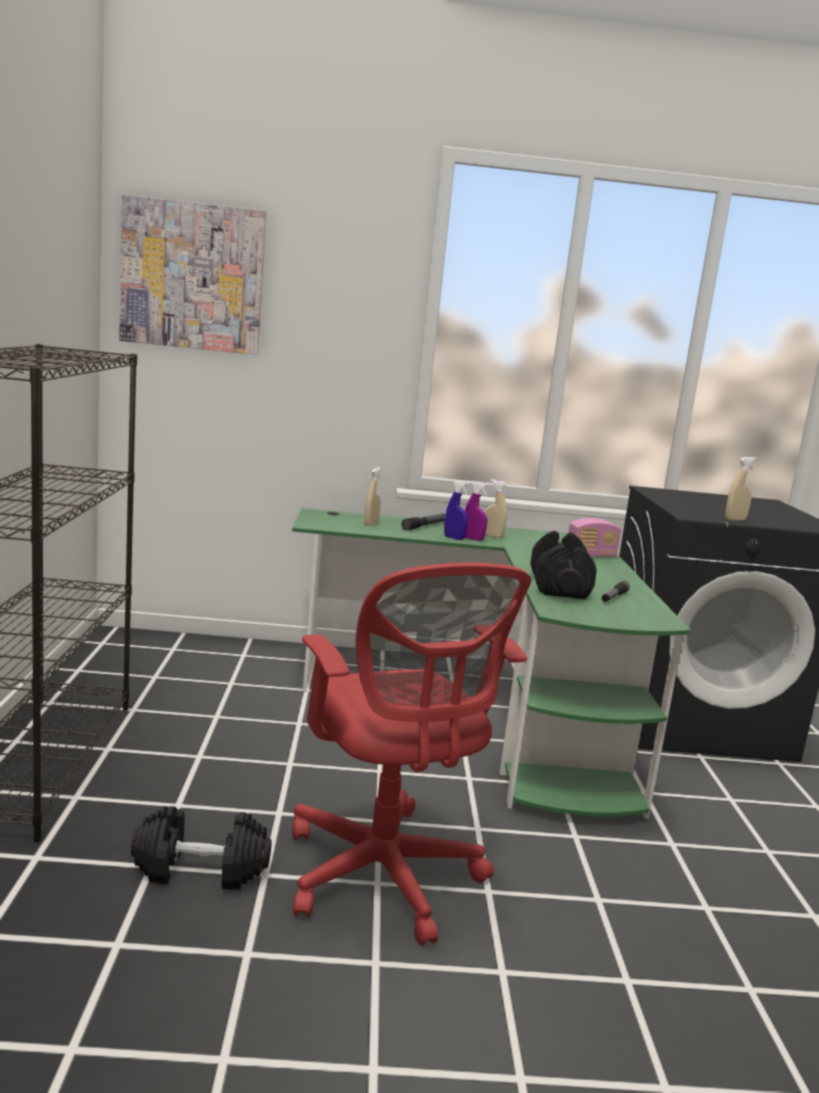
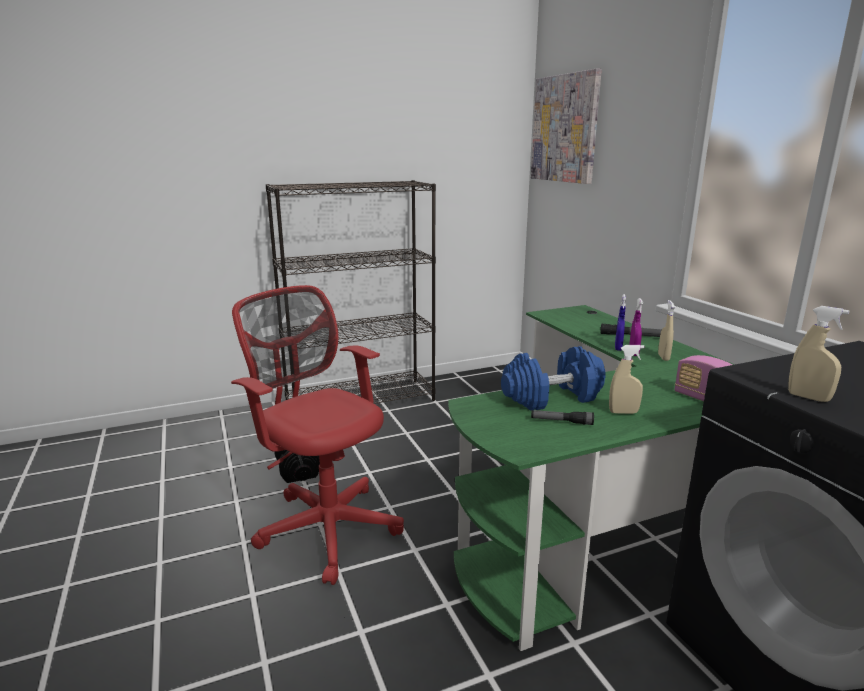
camera: 70 degrees right, 5 degrees up
red office chair [292,562,531,946] -> red office chair turned 90 degrees clockwise [231,285,404,585]
beige spray bottle [364,467,381,526] -> beige spray bottle moved to [609,345,644,414]
black dumbbell [530,531,597,599] -> blue dumbbell [501,346,606,411]

